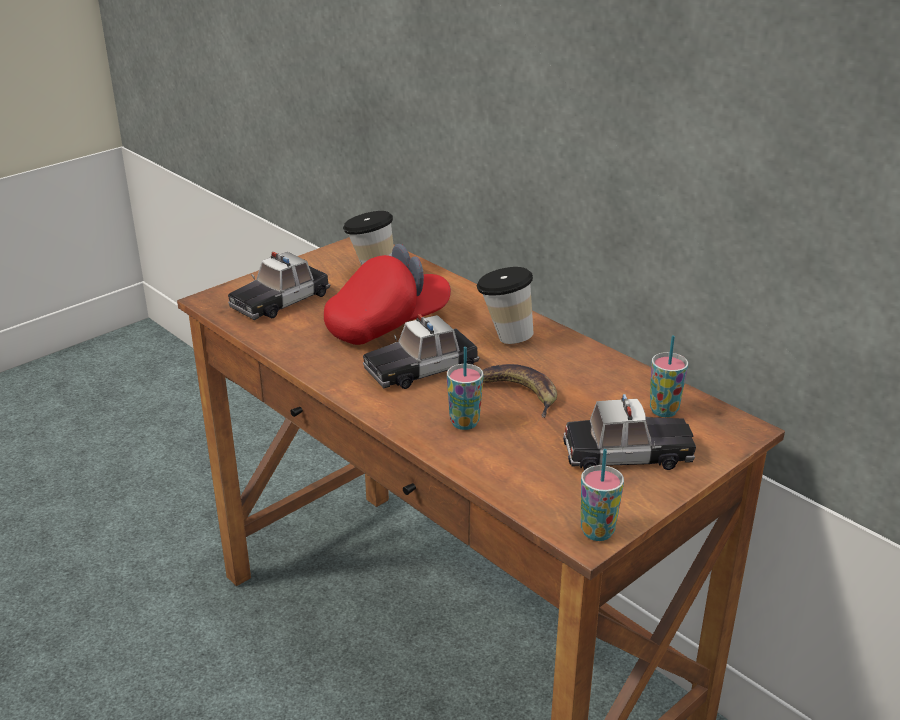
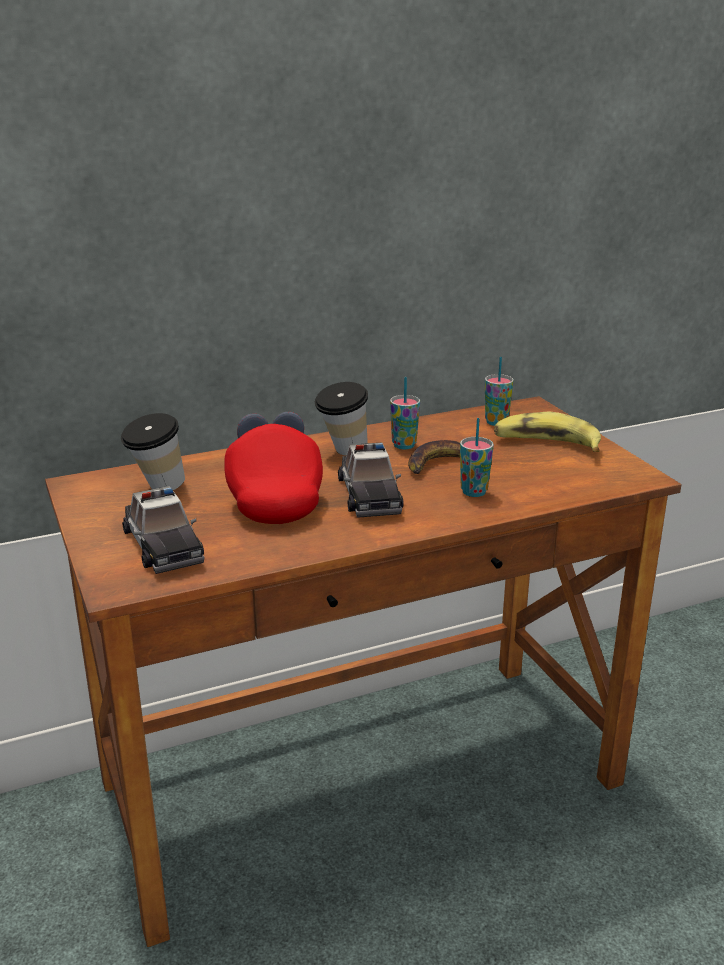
camera: 70 degrees left, 5 degrees down
toy car [563,394,696,470] -> banana [494,412,601,452]
cup [581,449,624,541] -> cup moved to [390,377,420,449]

